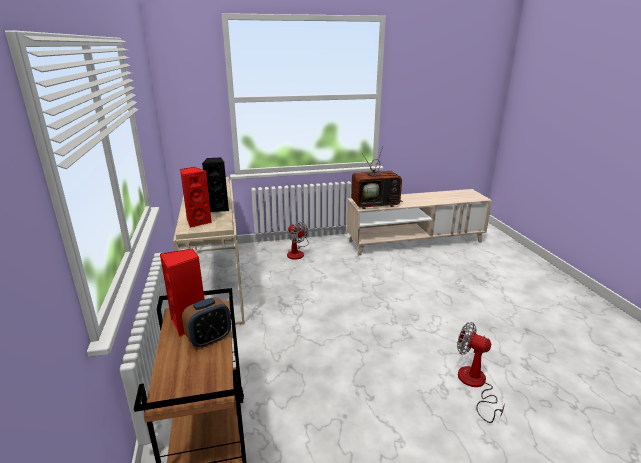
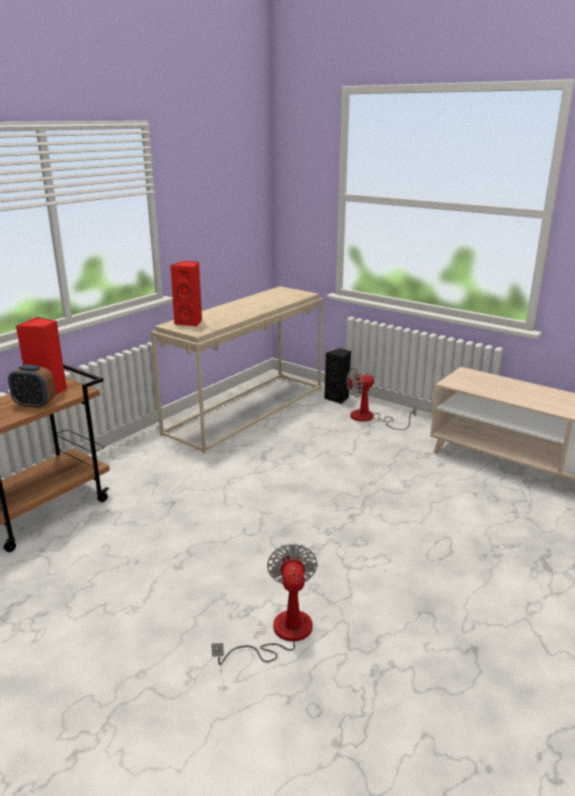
camera: 50 degrees right, 0 degrees up
black speaker [202,157,229,212] -> black speaker moved to [324,348,351,404]
fan [287,222,309,260] -> fan turned 60 degrees clockwise [346,368,417,430]
television [351,147,402,209] -> none

